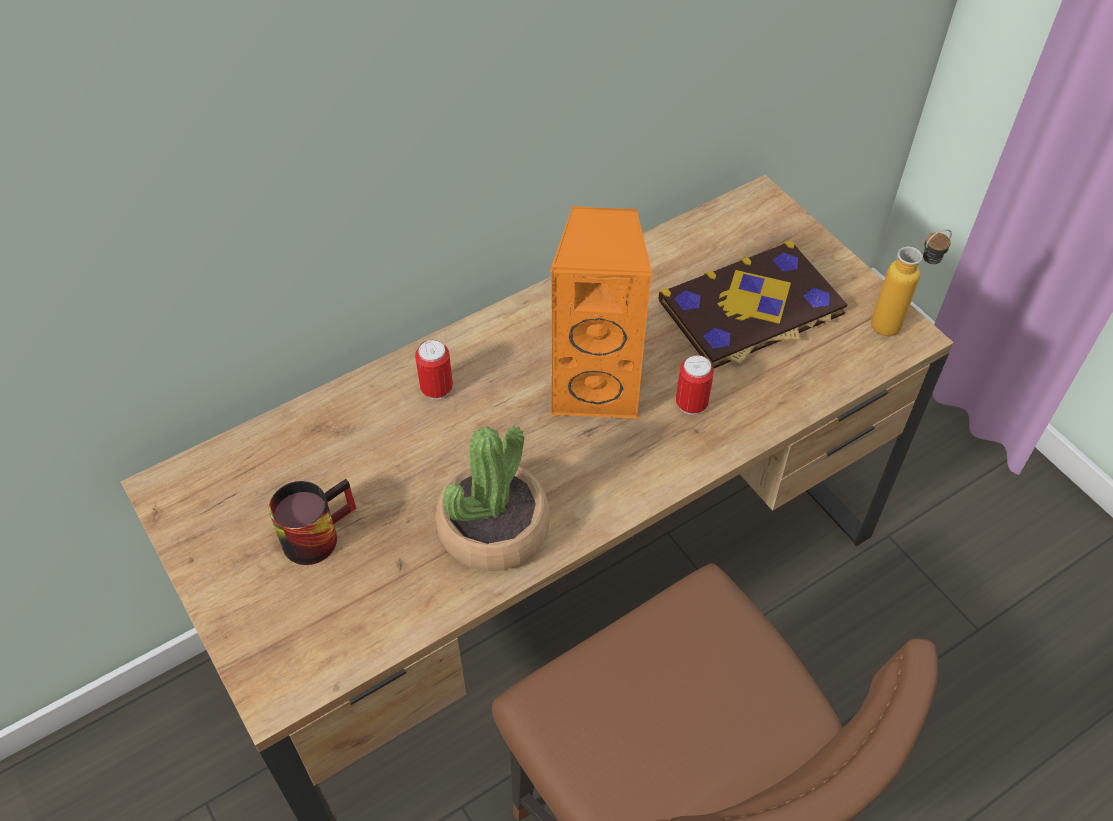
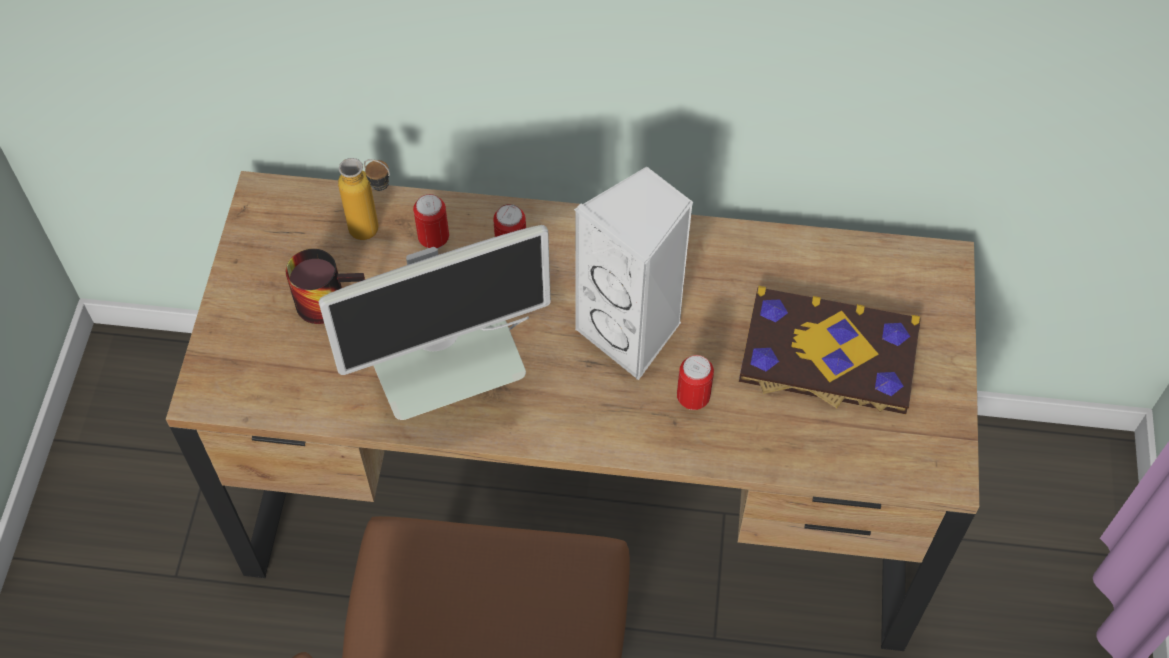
camera: 40 degrees right, 5 degrees up
potted plant [435,426,550,571] -> monitor [319,225,551,420]
orange speaker [550,206,653,419] -> white speaker [574,167,694,380]
bottle [871,229,952,336] -> bottle moved to [338,158,390,240]
none -> can [413,194,449,249]

